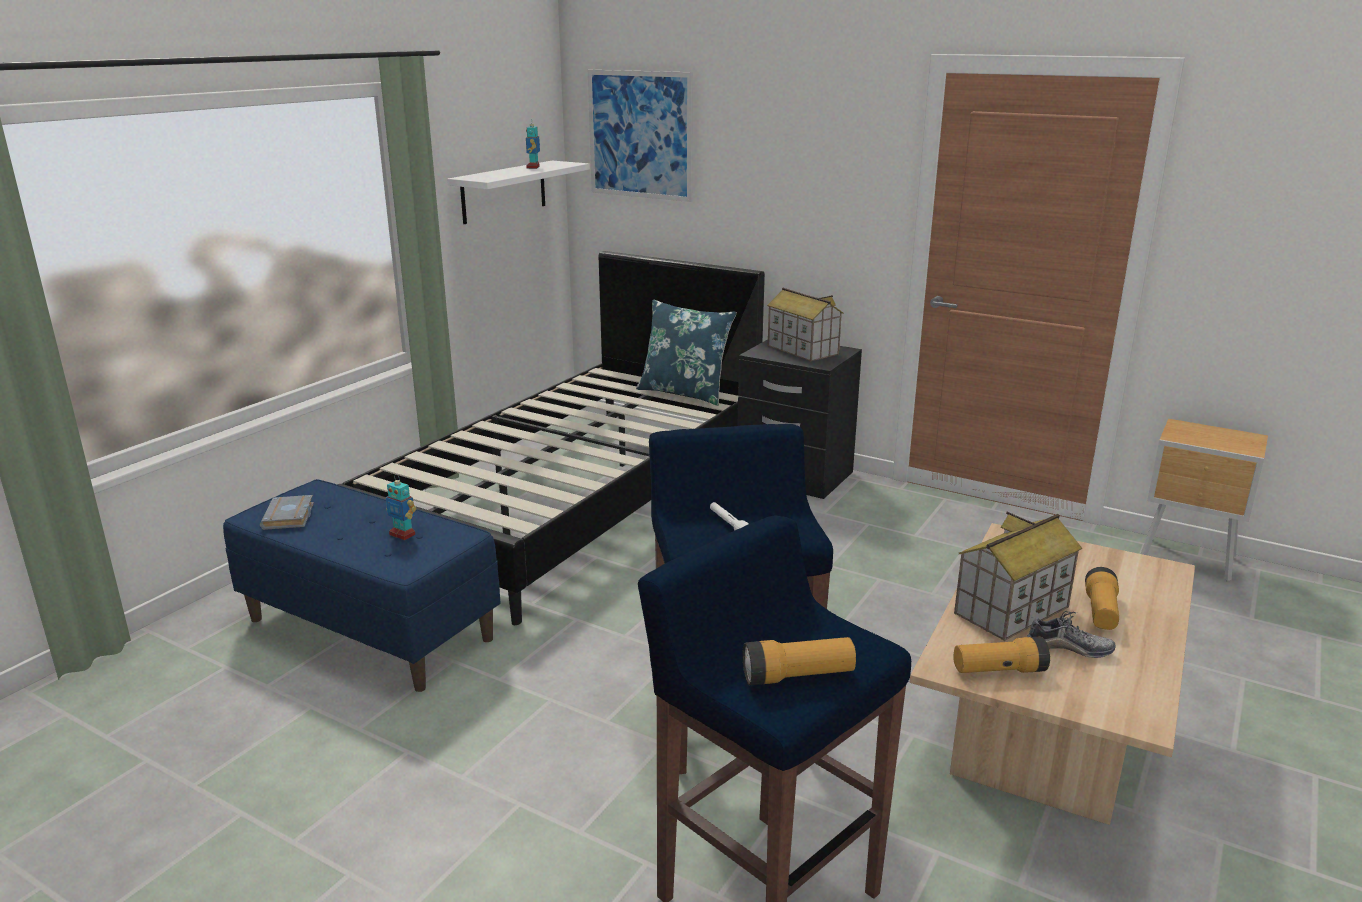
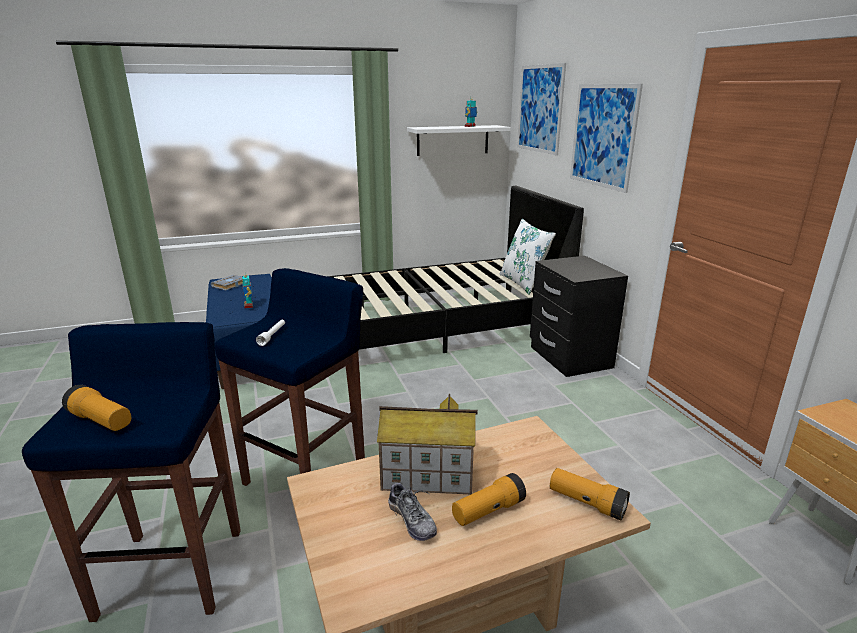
camera: 40 degrees right, 0 degrees up
blue pillow [636,300,737,406] -> white pillow [499,219,556,295]
toy house [767,288,843,361] -> none
flashlight [953,637,1050,673] -> flashlight moved to [550,468,630,520]
none -> picture [570,84,643,193]

